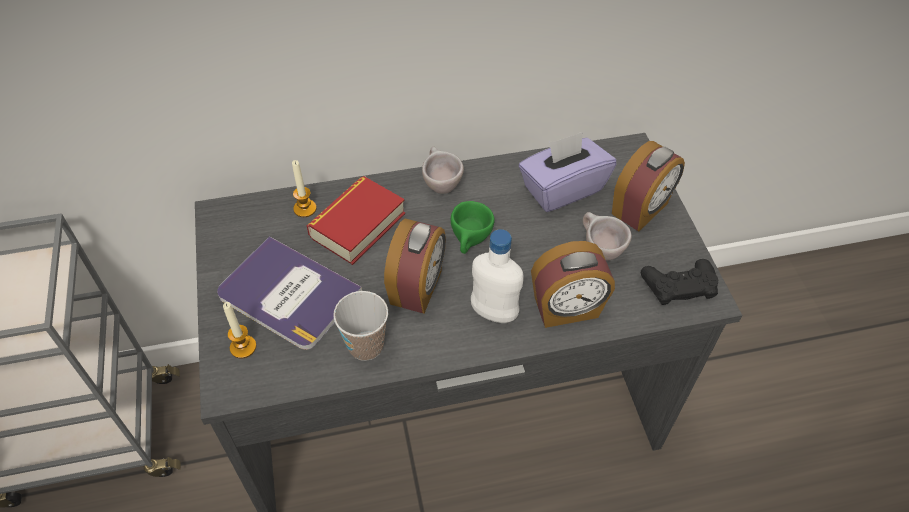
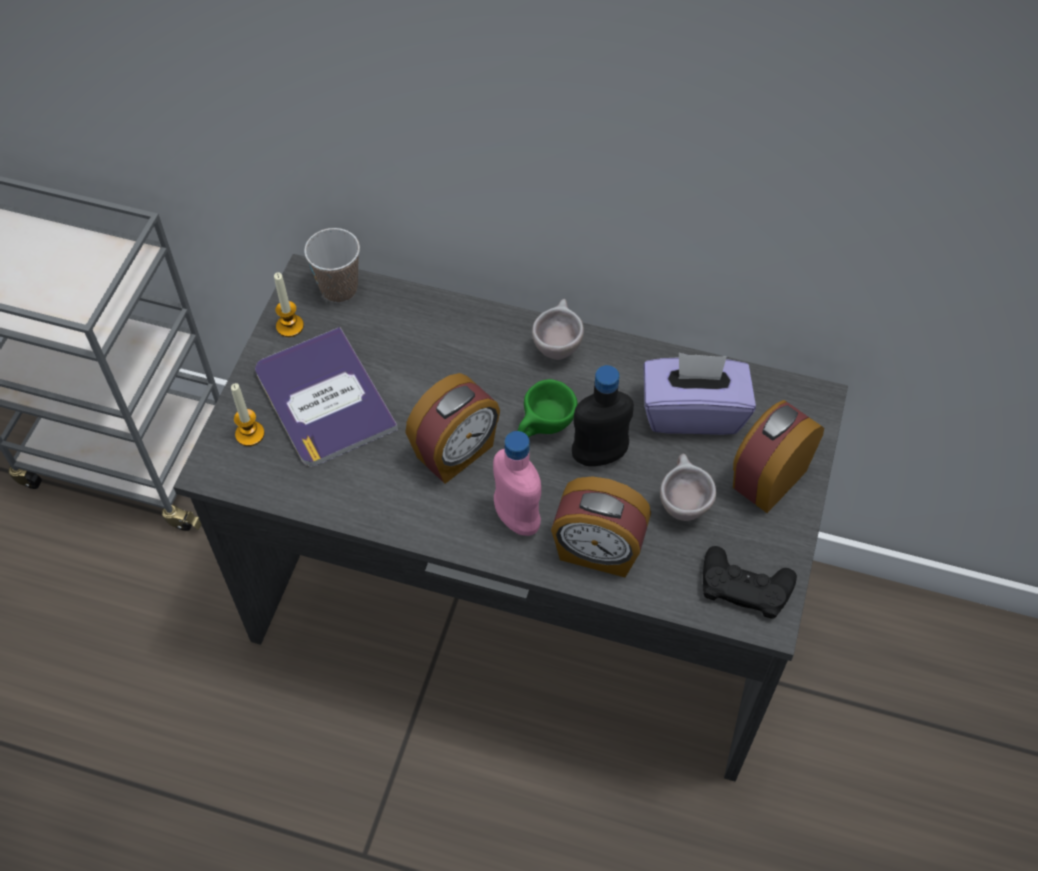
camera: 30 degrees right, 5 degrees up
candle [292,160,317,217] -> candle moved to [274,272,304,337]
book [307,176,405,265] -> none
cup [333,291,388,361] -> cup moved to [304,228,360,303]
white bottle [471,229,524,323] -> pink bottle [493,431,541,536]
alarm clock [612,141,685,232] -> alarm clock turned 150 degrees clockwise [733,400,824,513]
none -> black bottle [572,365,634,466]

